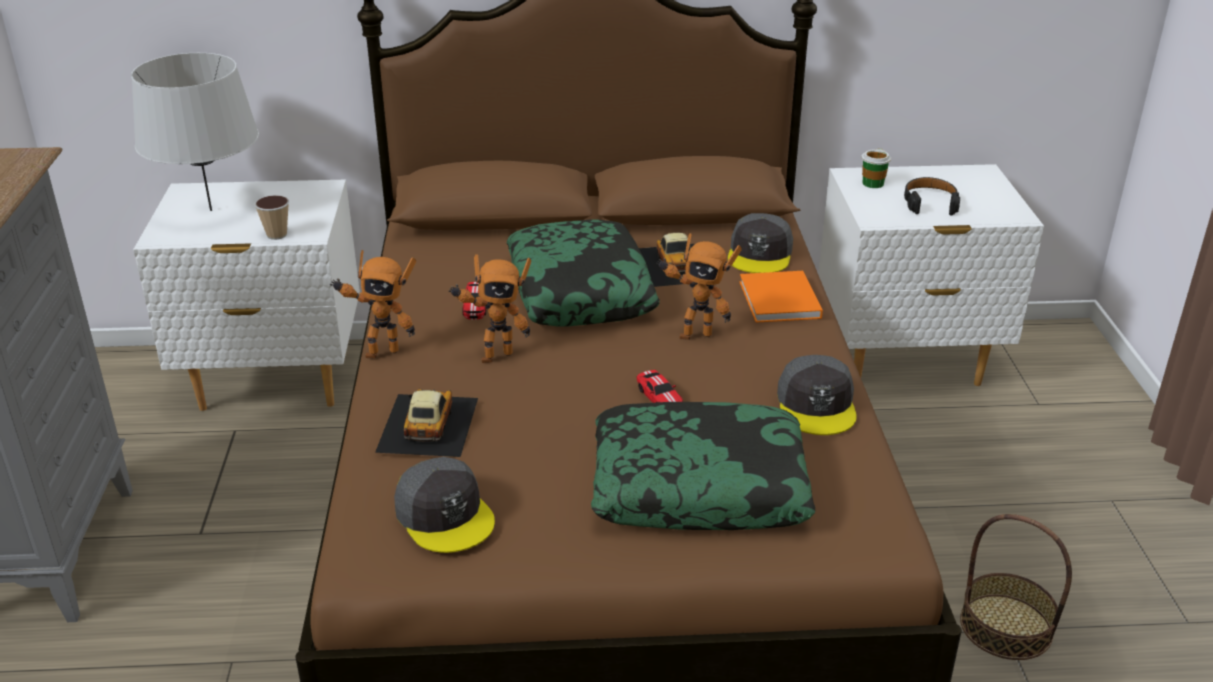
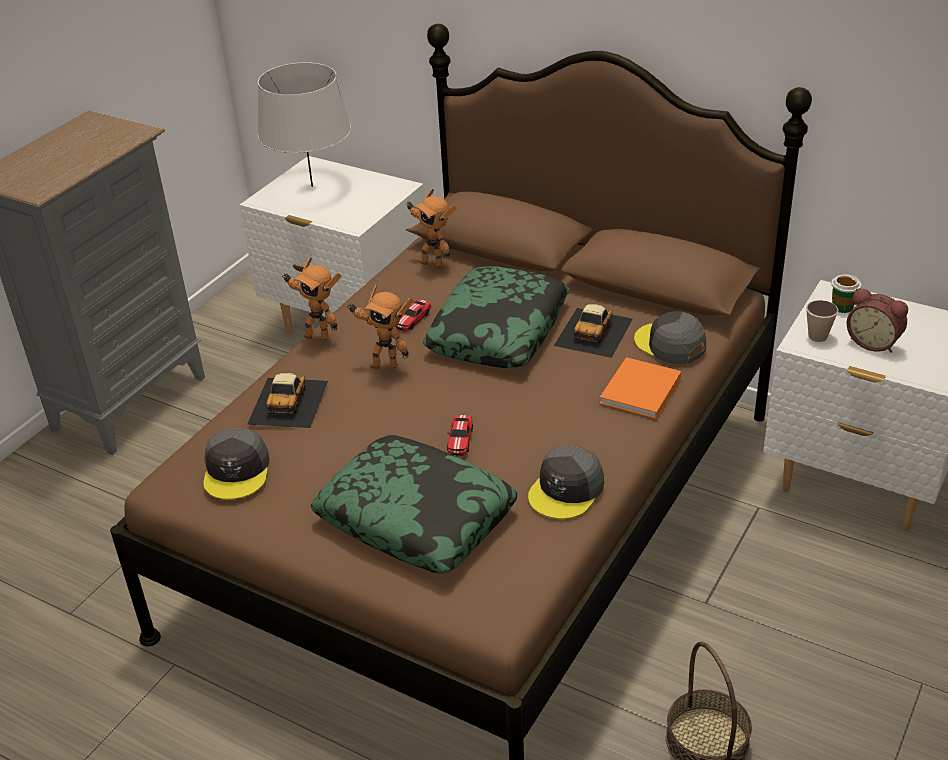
camera: 35 degrees right, 5 degrees up
cup [255,195,289,240] -> cup moved to [806,300,839,342]
toy car [375,389,478,457] -> toy car turned 150 degrees clockwise [247,373,328,428]
toy robot [656,233,742,340] -> toy robot moved to [406,188,457,267]
grey cap [728,213,793,273] -> grey cap turned 90 degrees clockwise [634,311,706,364]
black headphones [904,177,960,216] -> alarm clock [847,288,908,353]

